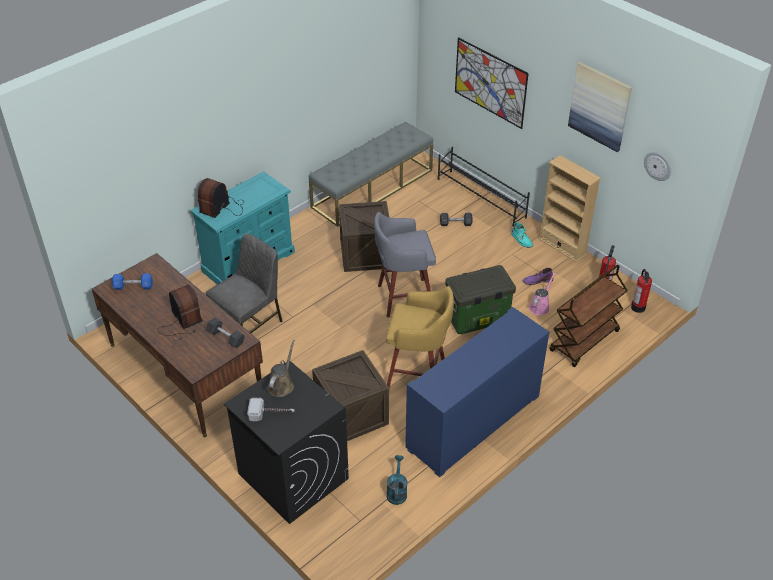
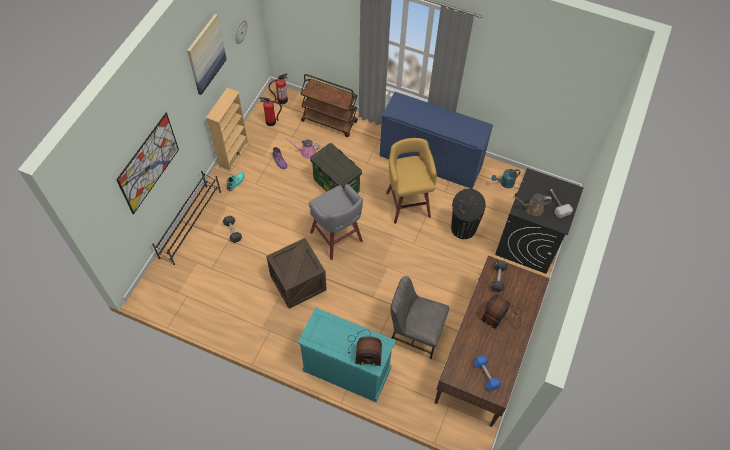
camera: 115 degrees left, 15 degrees up
grey bench [309,121,433,227] -> none
crate [312,350,389,441] -> black trash can [451,188,486,239]

